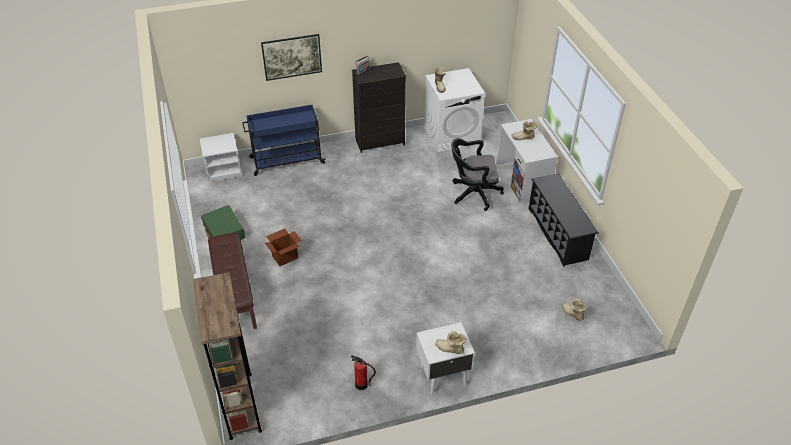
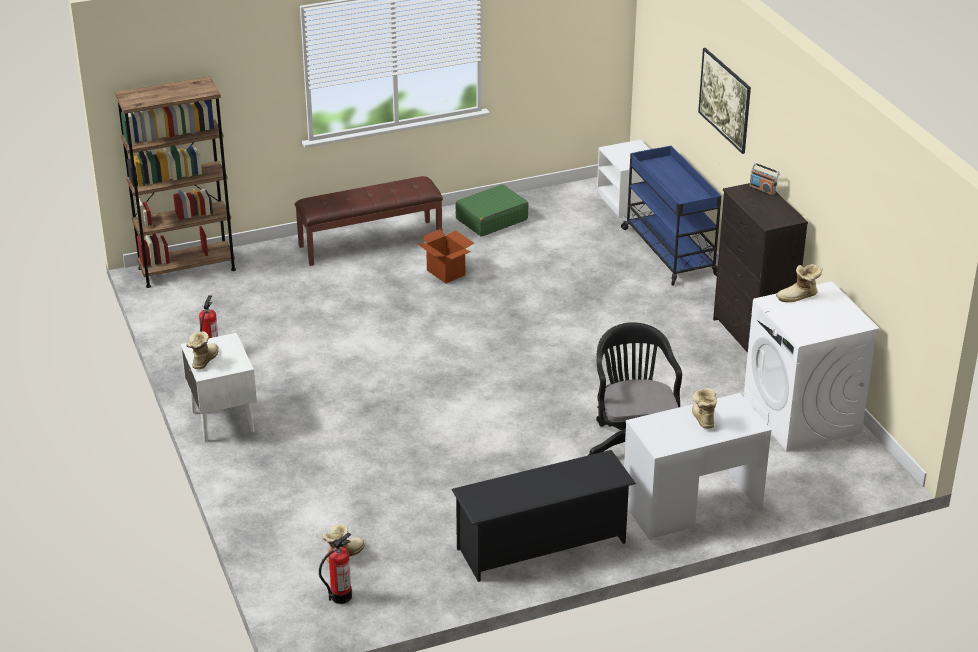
camera: 85 degrees right, 10 degrees down
none -> fire extinguisher [319,532,352,604]

